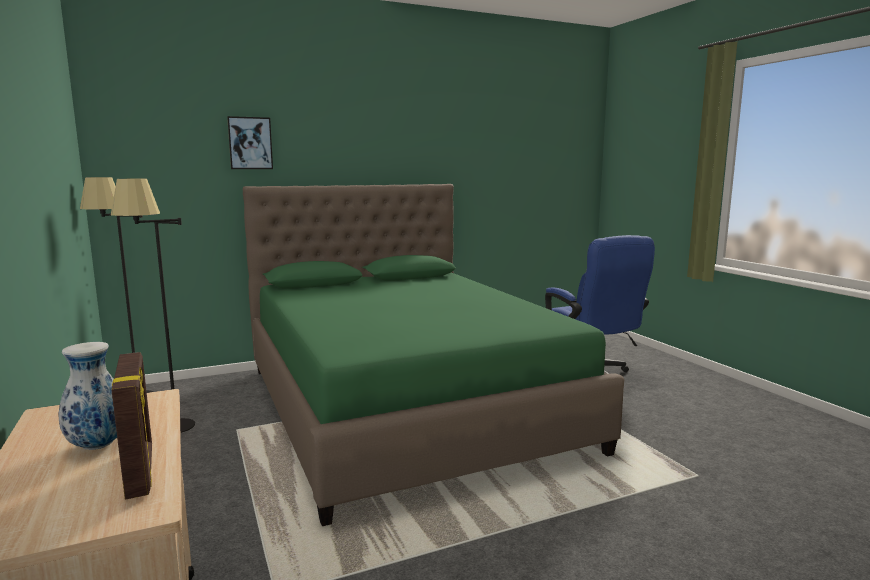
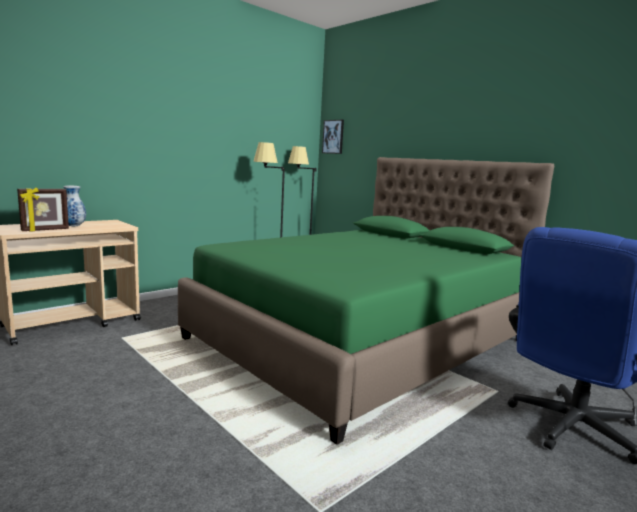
camera: 70 degrees right, 0 degrees up
picture [227,116,273,169] -> picture moved to [322,120,344,154]

